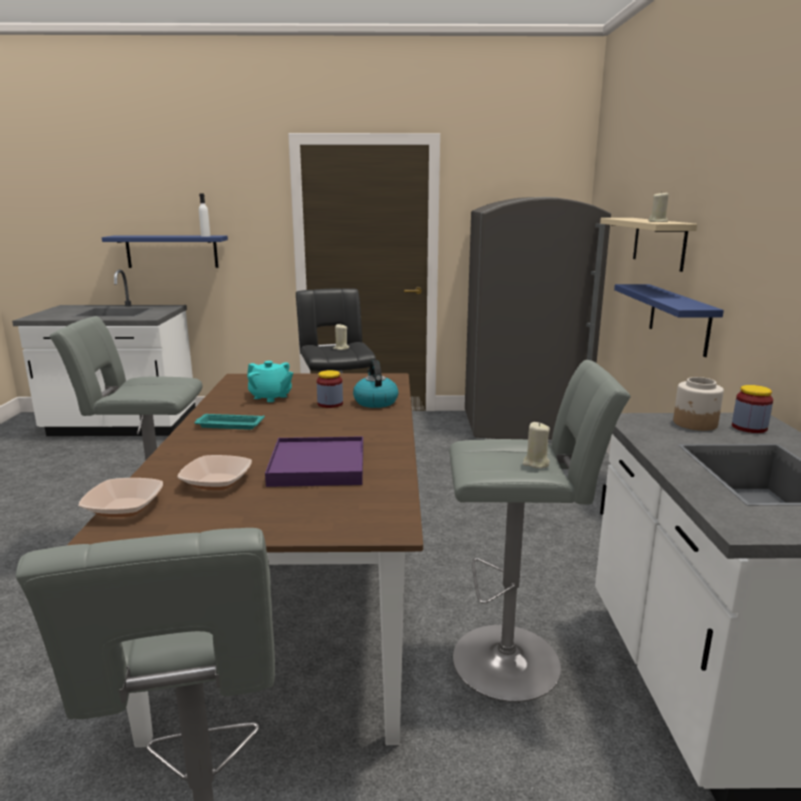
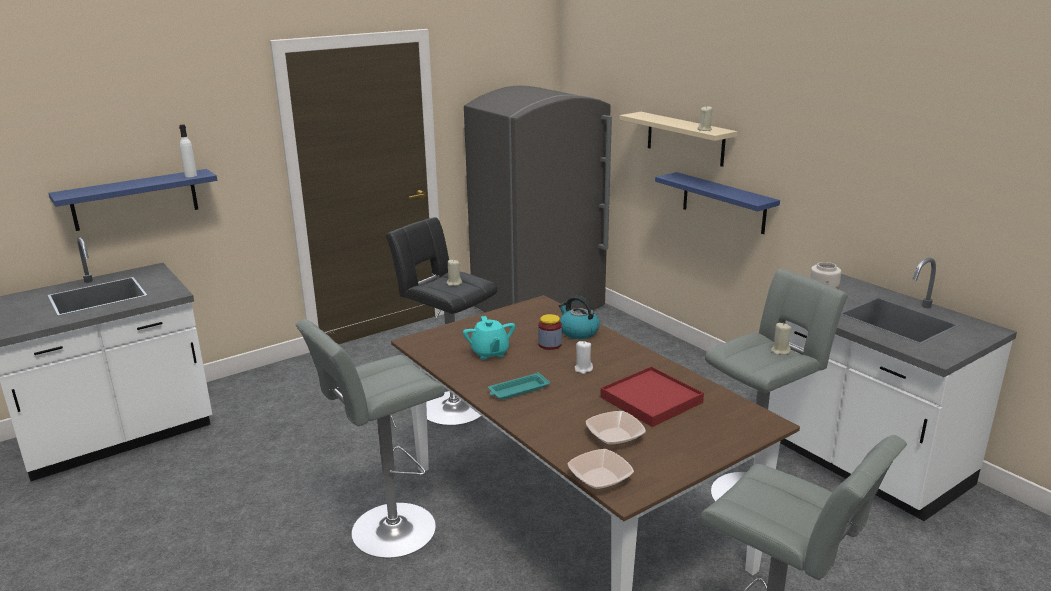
camera: 35 degrees left, 5 degrees up
turquoise teapot [247,361,293,402] -> turquoise teapot turned 75 degrees clockwise [463,316,515,360]
purple tray [265,436,363,487] -> red tray [600,367,704,427]
jar [732,385,773,433] -> none
none -> white candle [575,341,593,374]

